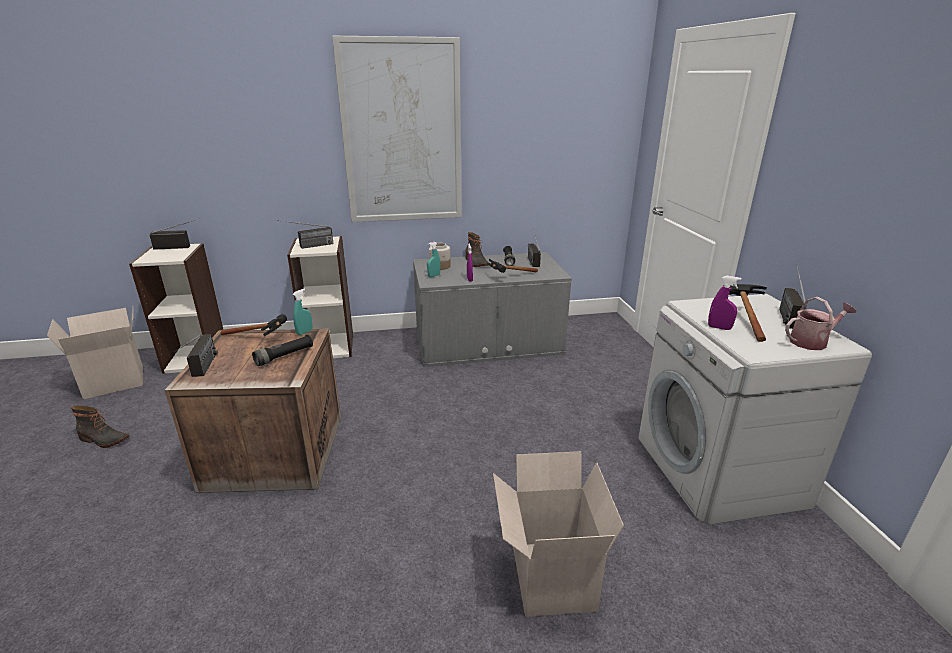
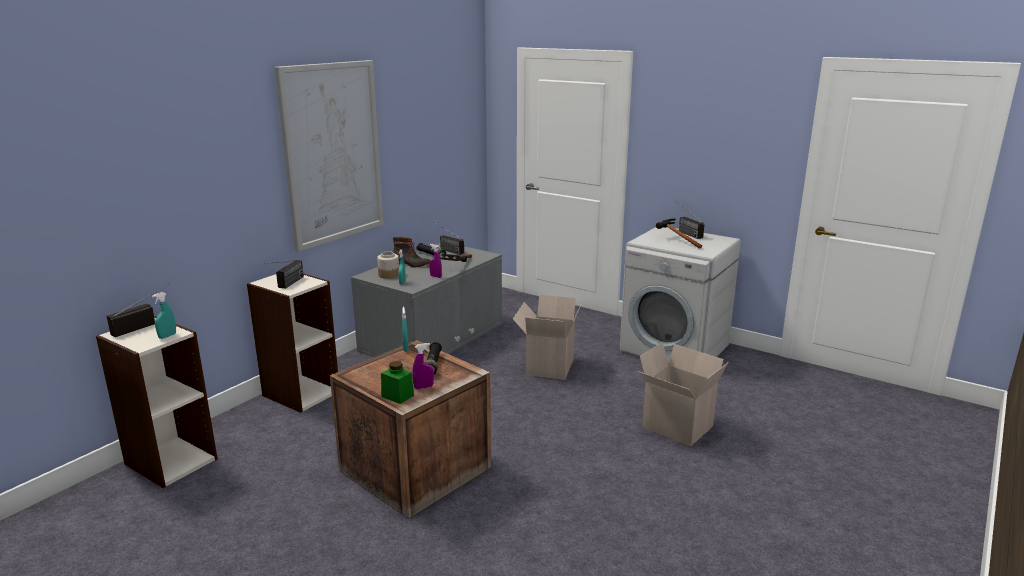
camera: 45 degrees left, 5 degrees down
cardboard box [47,307,143,399] -> cardboard box moved to [513,295,581,380]
boot [71,406,129,448] -> none
radio [173,334,218,377] -> green jar [381,361,414,404]
hammer [220,314,287,336] -> none
purple spray bottle [708,276,742,330] -> purple spray bottle moved to [412,343,434,389]
watering can [785,297,856,350] -> none
none -> turquoise spray bottle [152,292,176,339]

